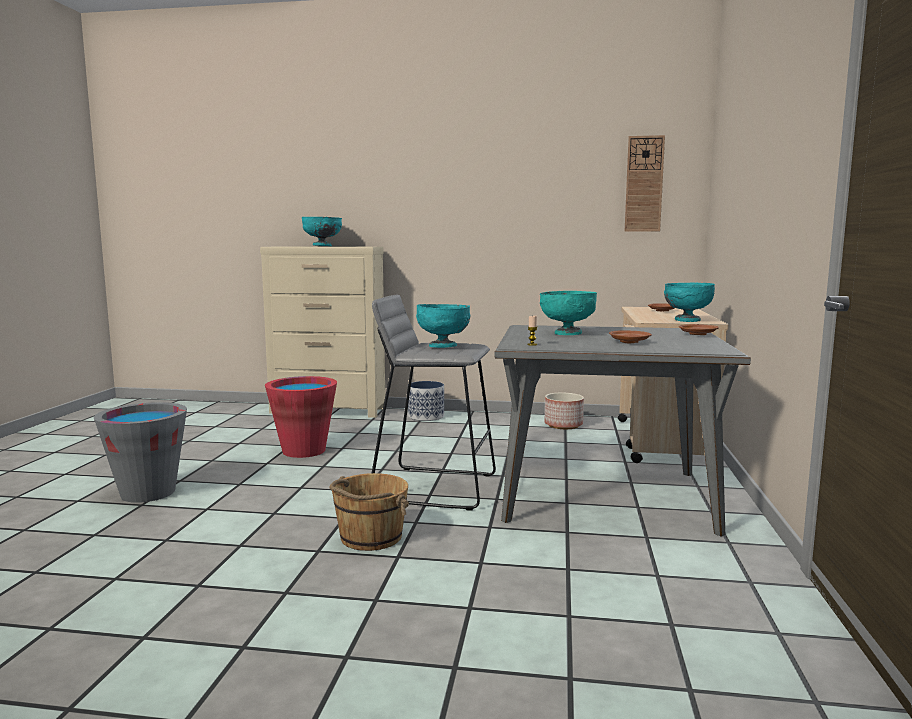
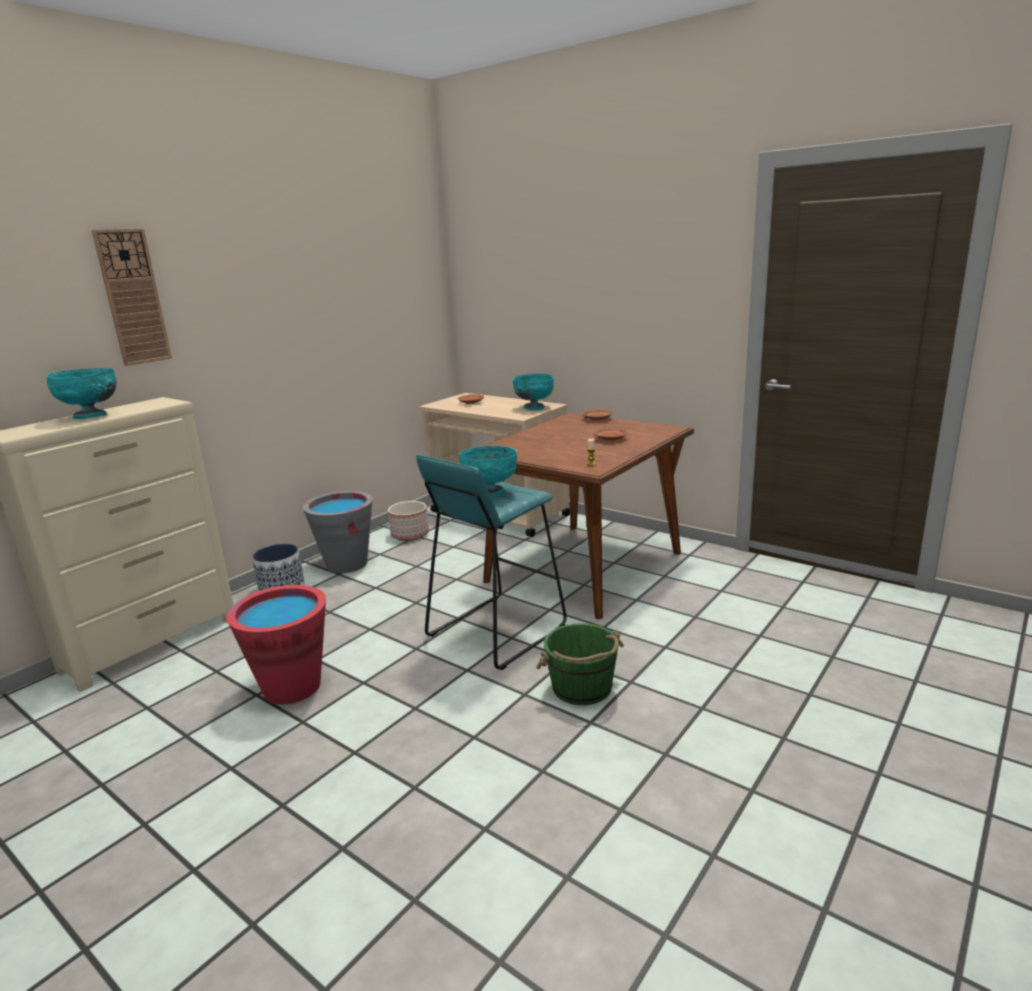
camera: 60 degrees left, 10 degrees up
grey bucket [94,402,187,503] -> grey bucket moved to [303,491,373,573]
brown bucket [330,473,409,551] -> green bucket [536,623,624,705]
grey stool [372,294,496,510] -> turquoise stool [416,455,567,670]
grey dining table [494,325,751,536] -> brown dining table [481,413,694,619]
turquoise bowl [540,291,597,335] -> none
wall clock [625,135,665,232] -> wall clock moved to [92,228,172,366]

